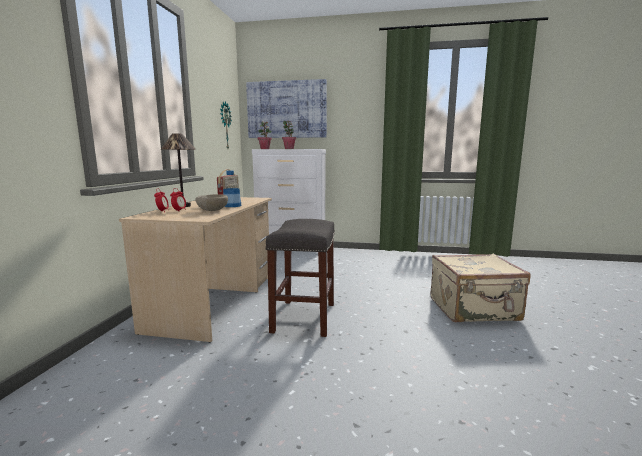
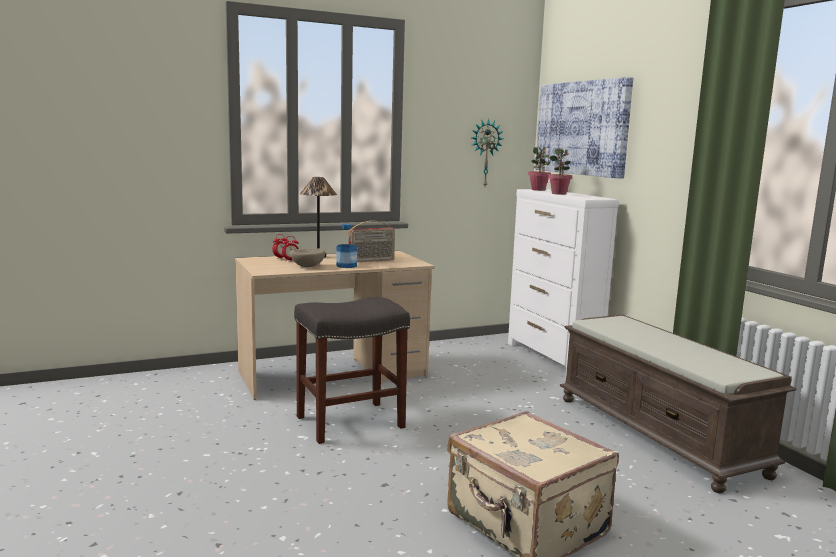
camera: 55 degrees right, 0 degrees up
none -> brown bench [560,314,797,493]

